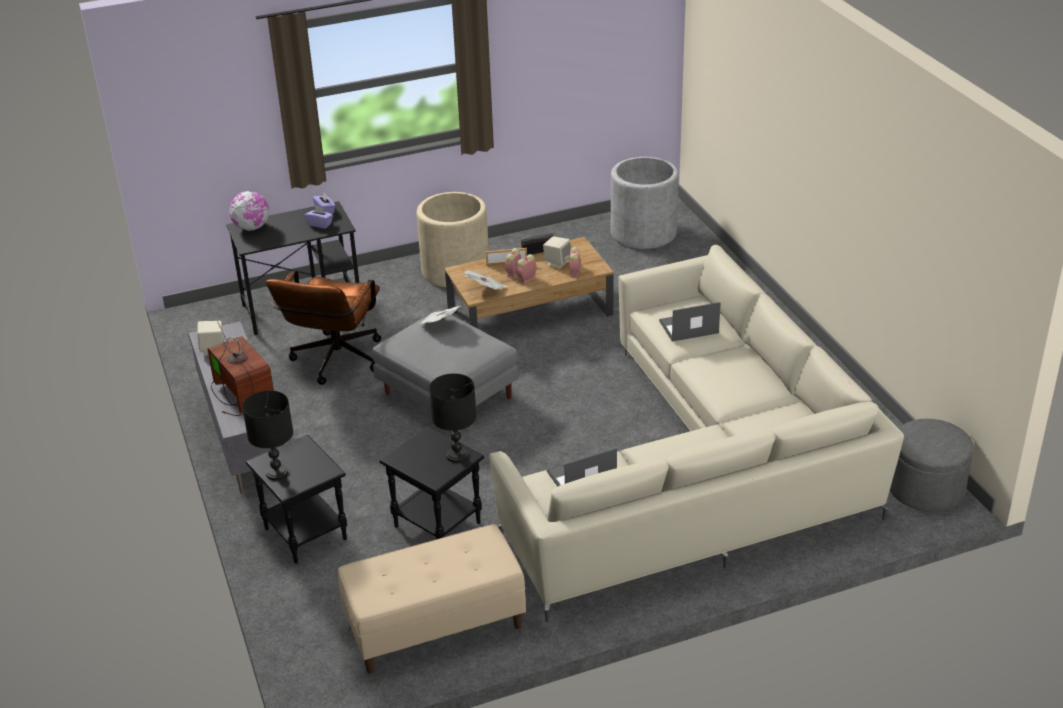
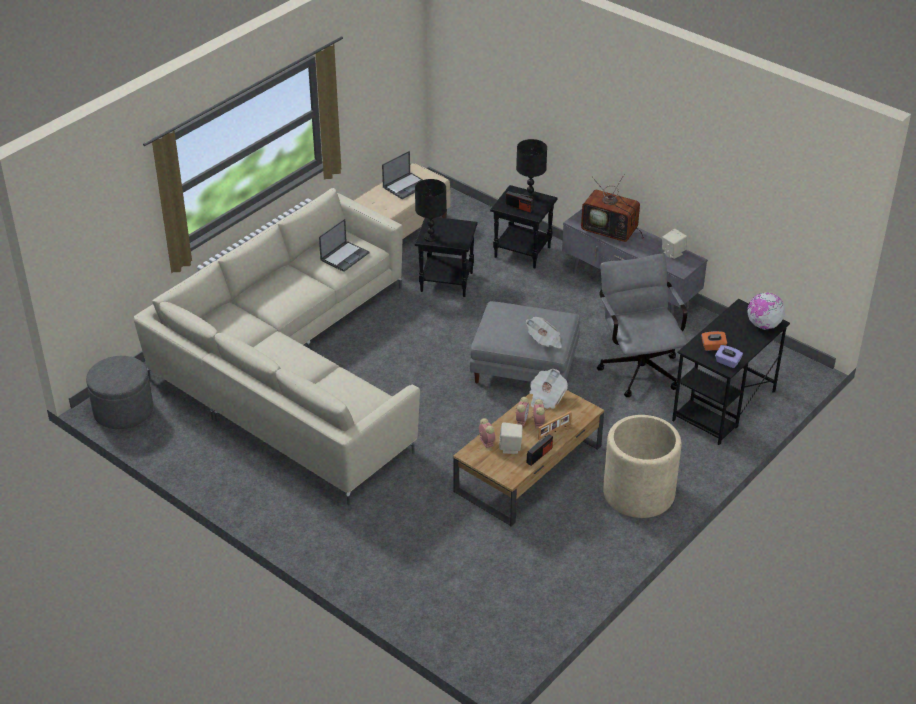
camera: 150 degrees right, 5 degrees up
brown office chair [266,270,381,385] -> grey office chair [597,254,688,397]
purple tissue box [305,206,333,229] -> orange tissue box [701,331,727,351]
grey planter [611,157,679,249] -> none
laptop [659,302,721,342] -> laptop moved to [382,151,423,199]
none -> radio [506,191,533,213]

